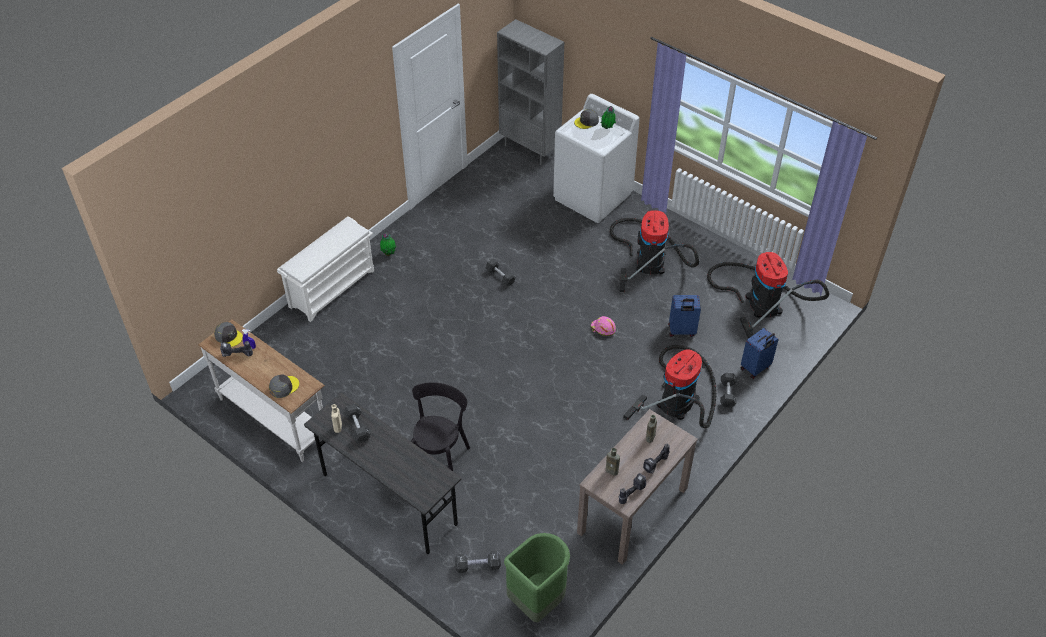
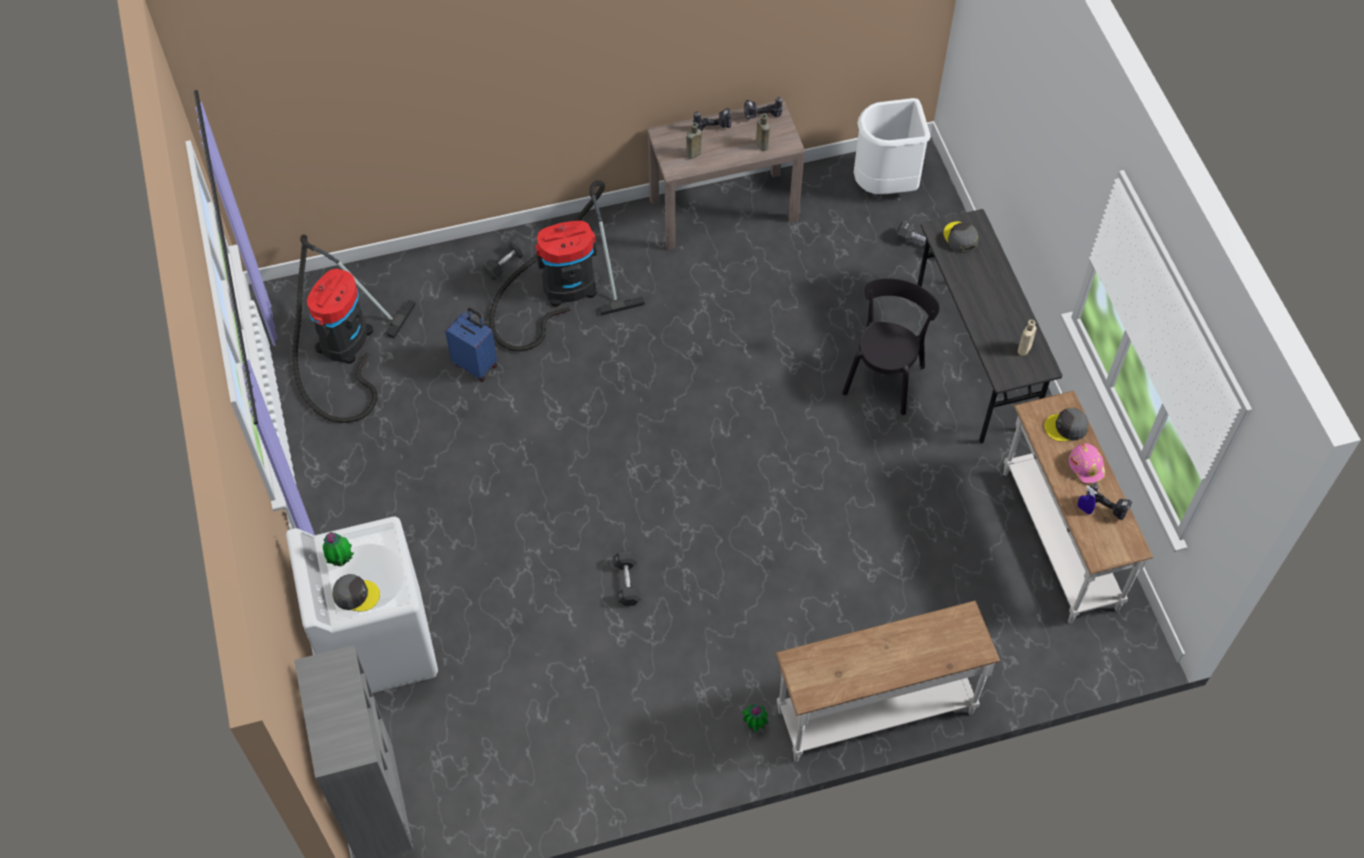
camera: 145 degrees left, 10 degrees up
grey cap [214,322,243,347] -> grey cap moved to [943,222,979,253]
white shoe rack [277,216,374,322] -> white console table [775,600,1000,762]
black dumbbell [343,404,371,443] -> none
black chair [411,382,470,471] -> black chair turned 150 degrees clockwise [842,278,940,415]
green trash can [504,533,570,622] -> white trash can [854,98,931,194]
pink hard hat [591,316,616,336] -> pink hard hat moved to [1069,444,1106,484]
vacuum cleaner [610,210,699,292] -> none
blue suitcase [740,328,779,379] -> none

